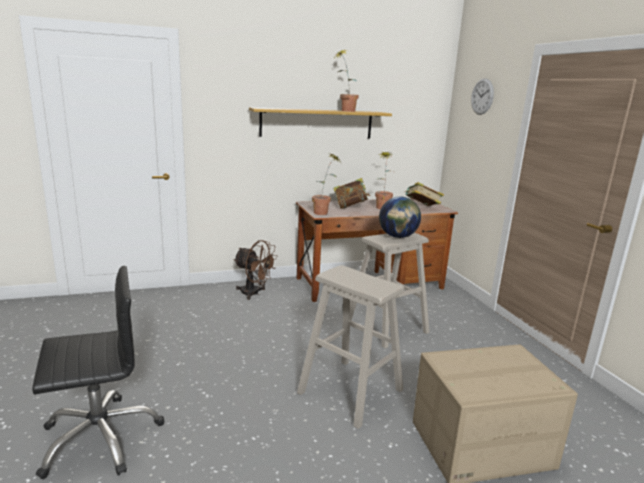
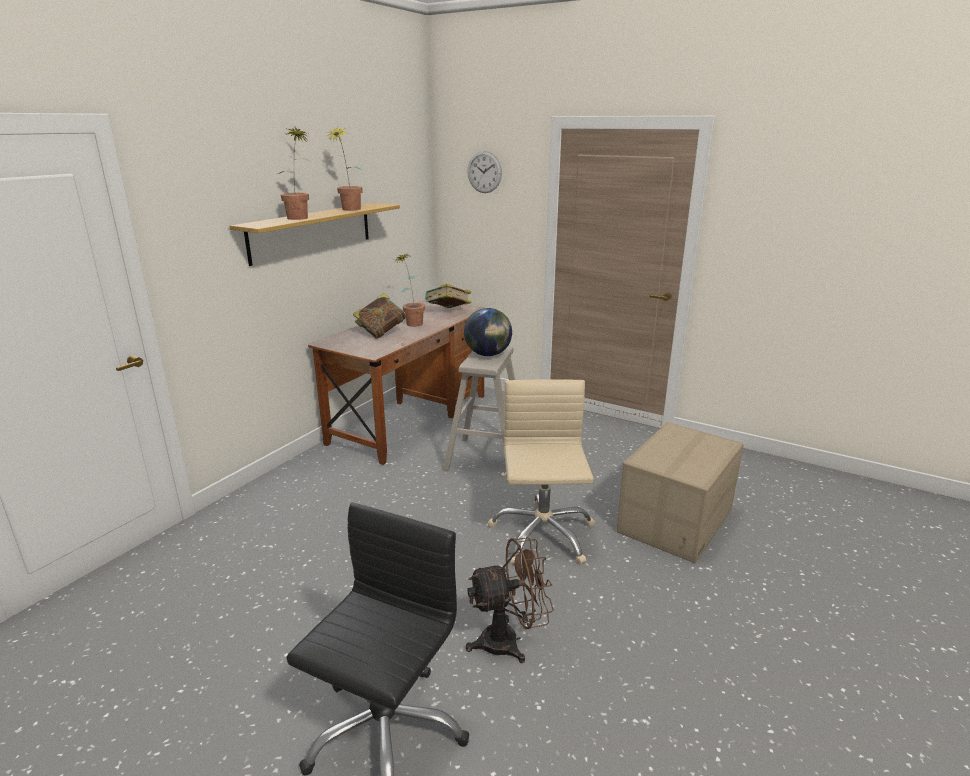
camera: 40 degrees left, 5 degrees up
brown fan [233,240,278,300] -> brown fan moved to [466,537,554,663]
beige stool [297,265,405,429] -> beige office chair [488,380,595,565]
potted plant [312,153,340,215] -> potted plant moved to [278,127,310,220]

